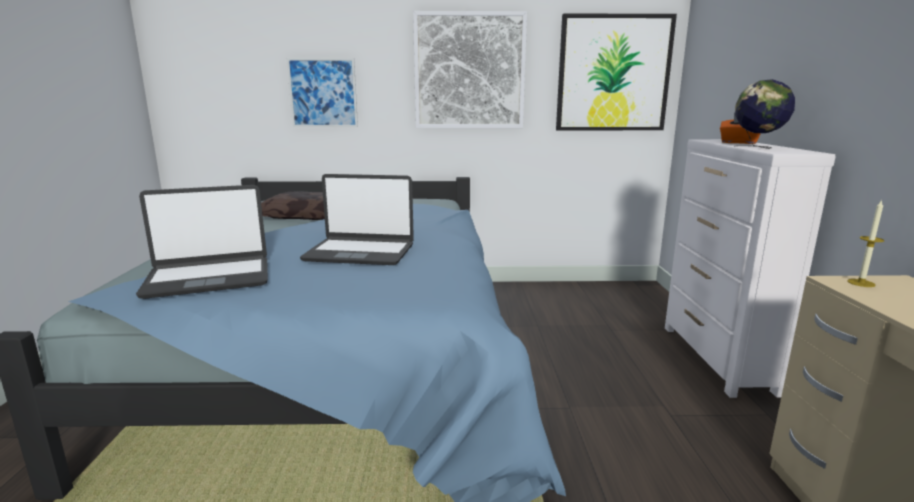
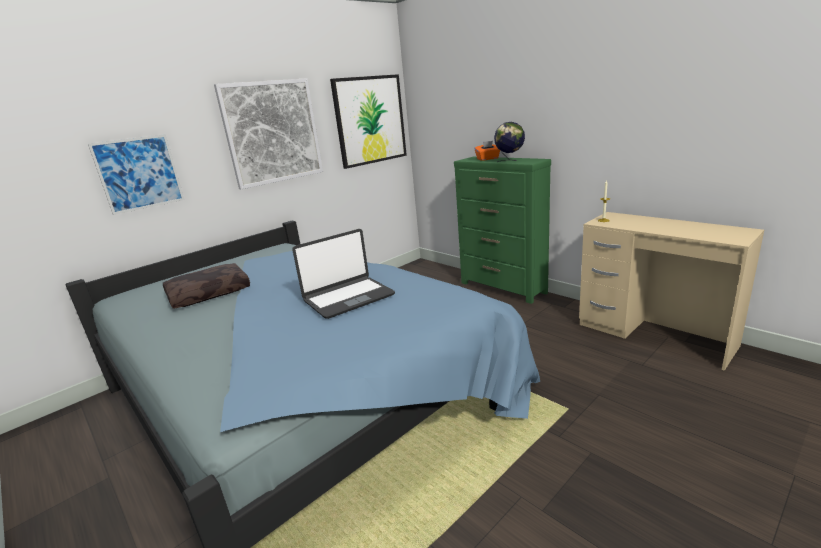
camera: 40 degrees left, 5 degrees up
laptop [136,185,268,299] -> none
white dresser [665,139,836,398] -> green dresser [454,157,551,304]

